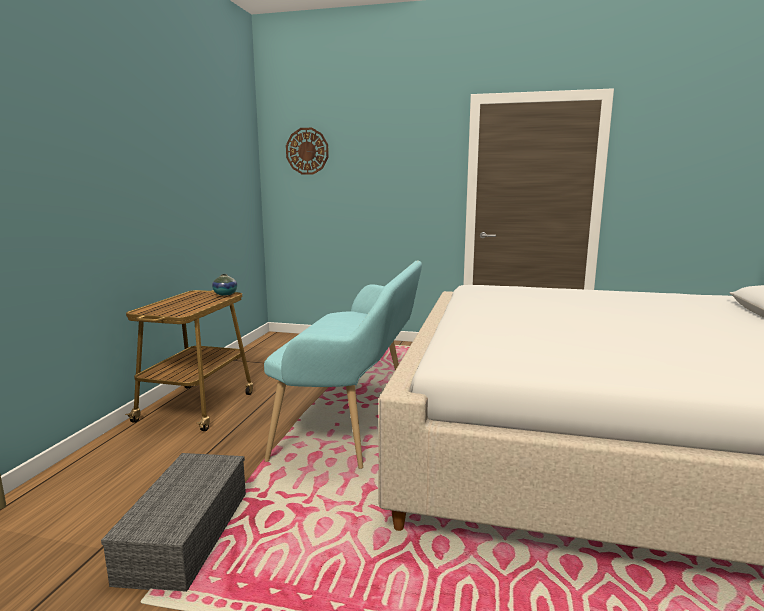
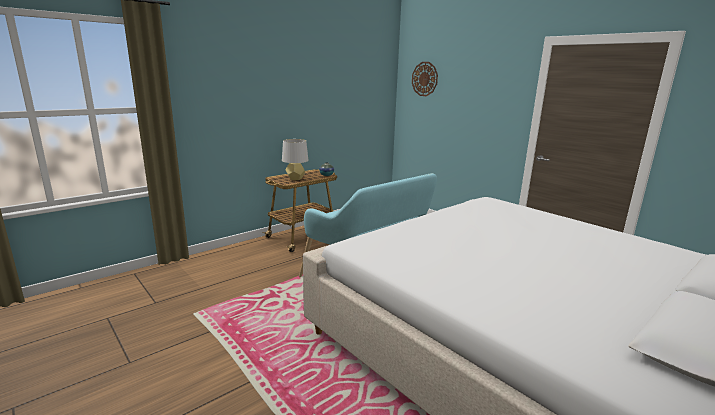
camera: 35 degrees right, 5 degrees up
grey storage box [101,453,246,592] -> none
none -> grey table lamp [282,139,309,180]

